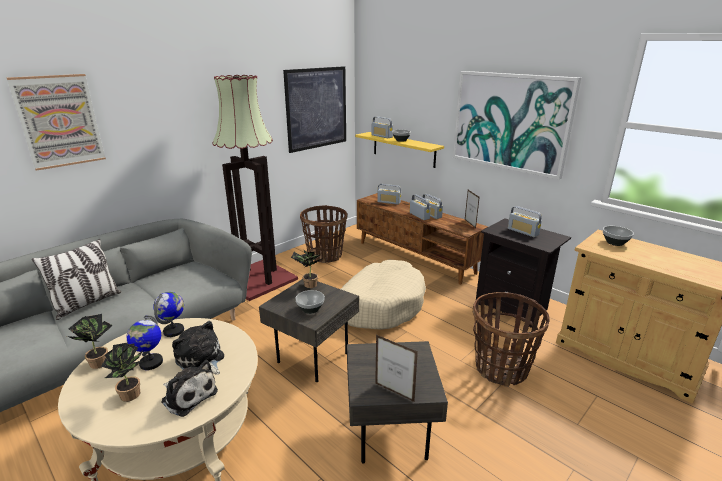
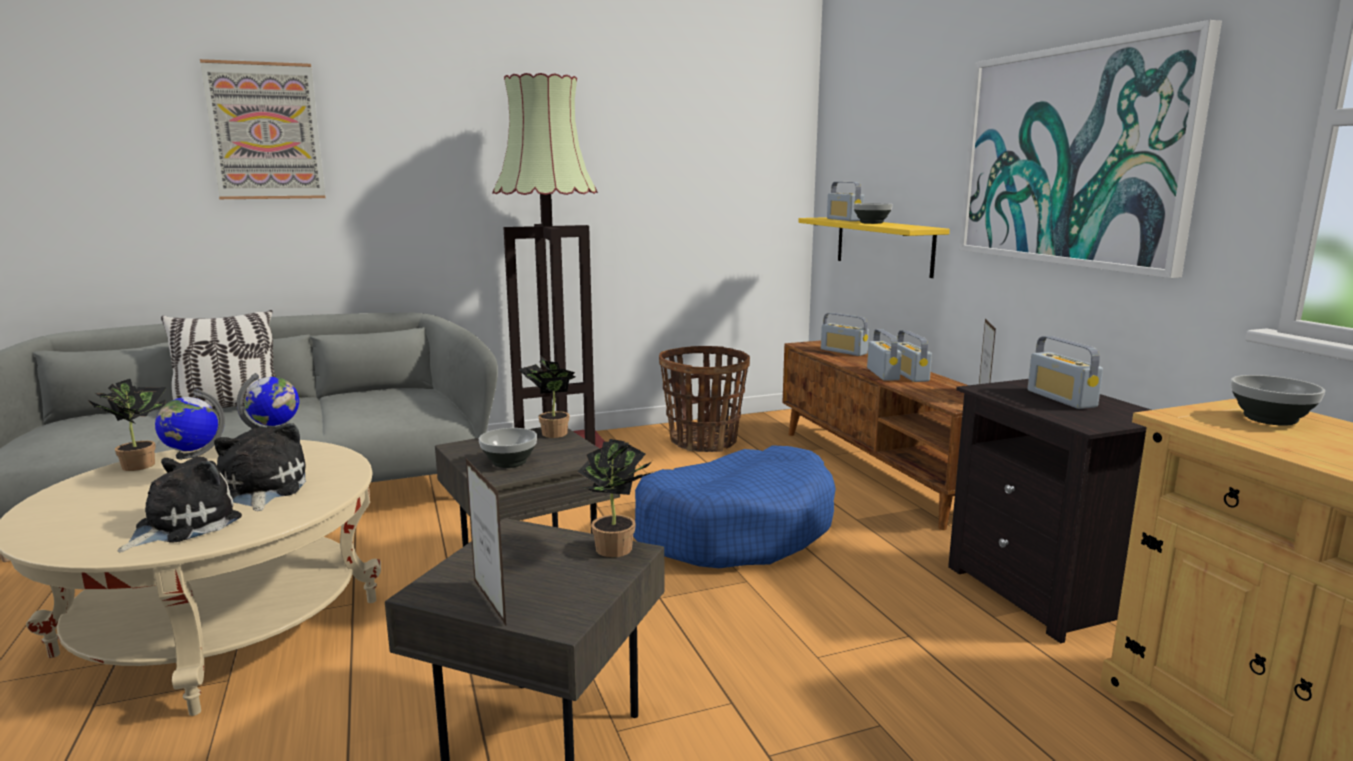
camera: 25 degrees right, 10 degrees down
potted plant [101,342,144,402] -> potted plant moved to [578,439,653,557]
plush toy [161,360,218,417] -> plush toy turned 120 degrees counterclockwise [118,456,242,553]
picture [283,66,346,153] -> none
beige dog bed [341,260,426,330] -> blue dog bed [633,445,836,568]
basket [473,292,550,387] -> none

